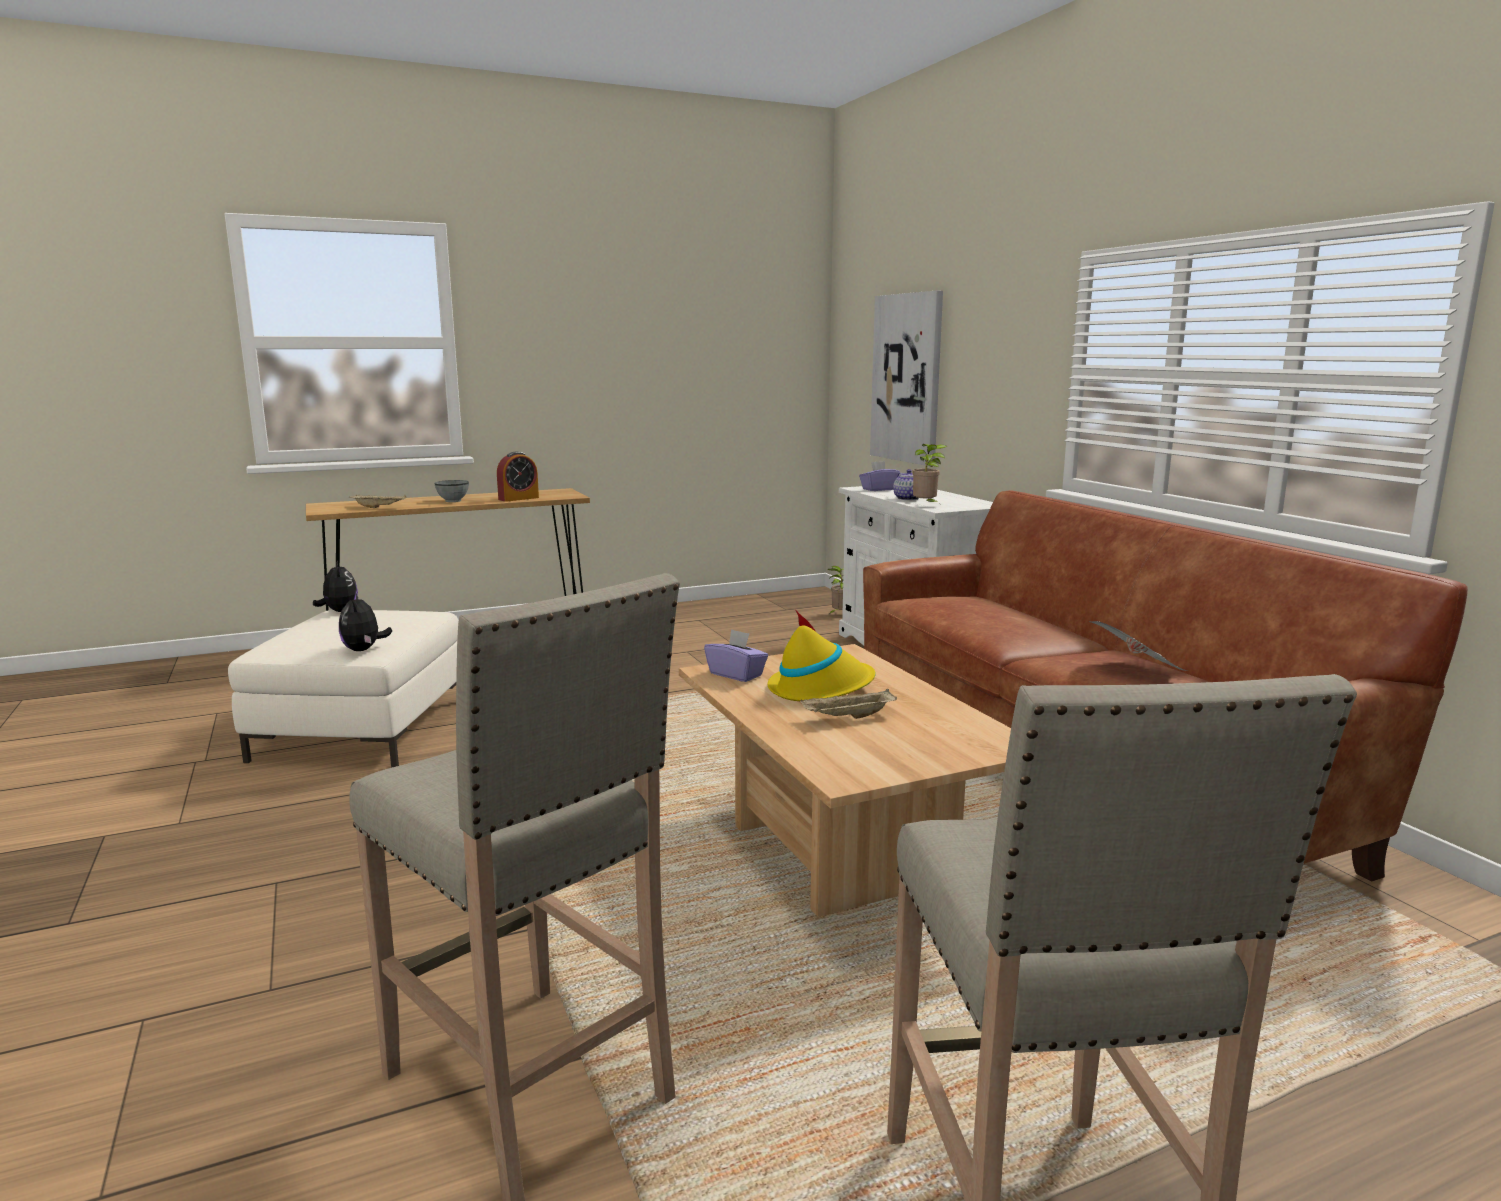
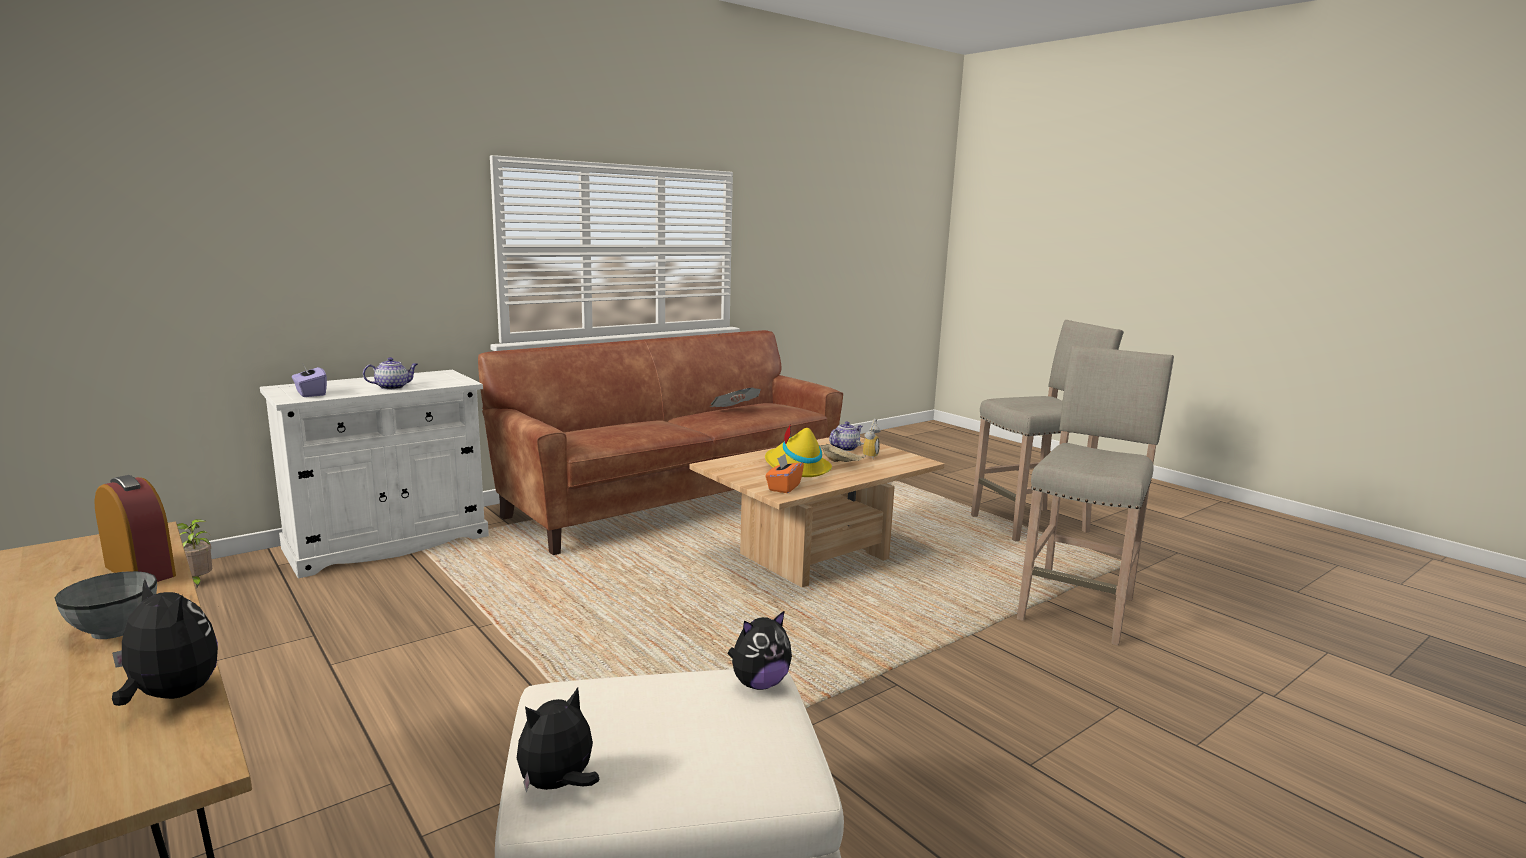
camera: 105 degrees left, 0 degrees up
beige tray [349,494,407,508] -> plush toy [112,579,218,706]
purple tissue box [704,629,768,682] -> orange tissue box [765,454,804,493]
picture [870,291,943,466] -> none
potted plant [912,444,947,506] -> none
none -> teapot [829,422,862,451]
none -> alarm clock [856,419,881,459]

